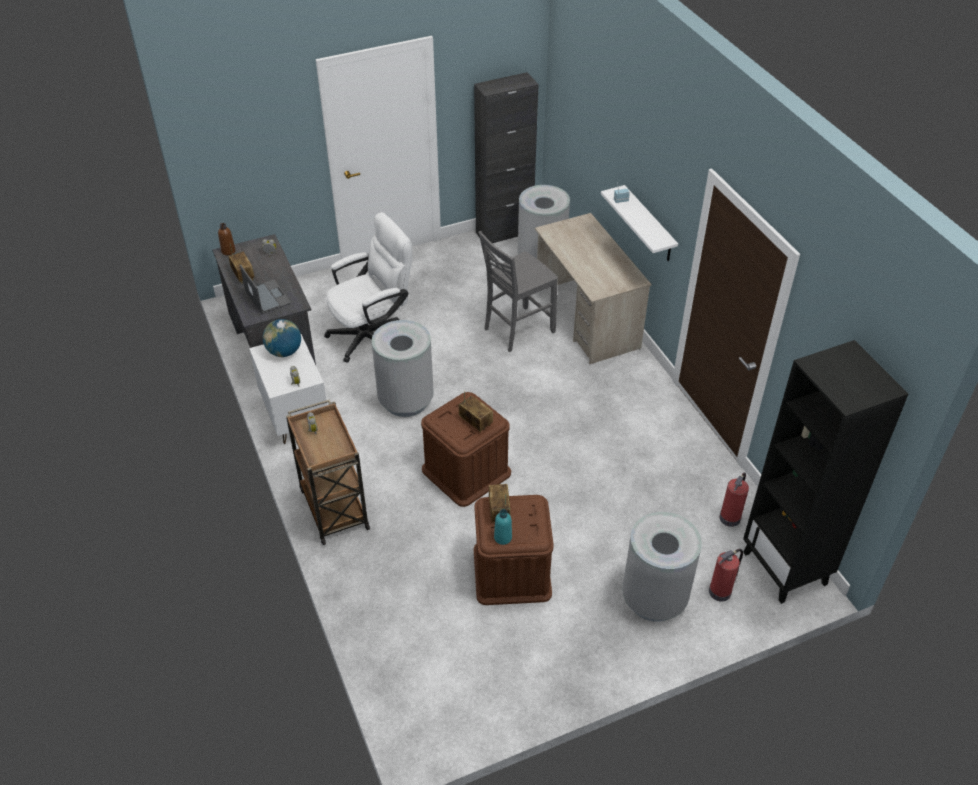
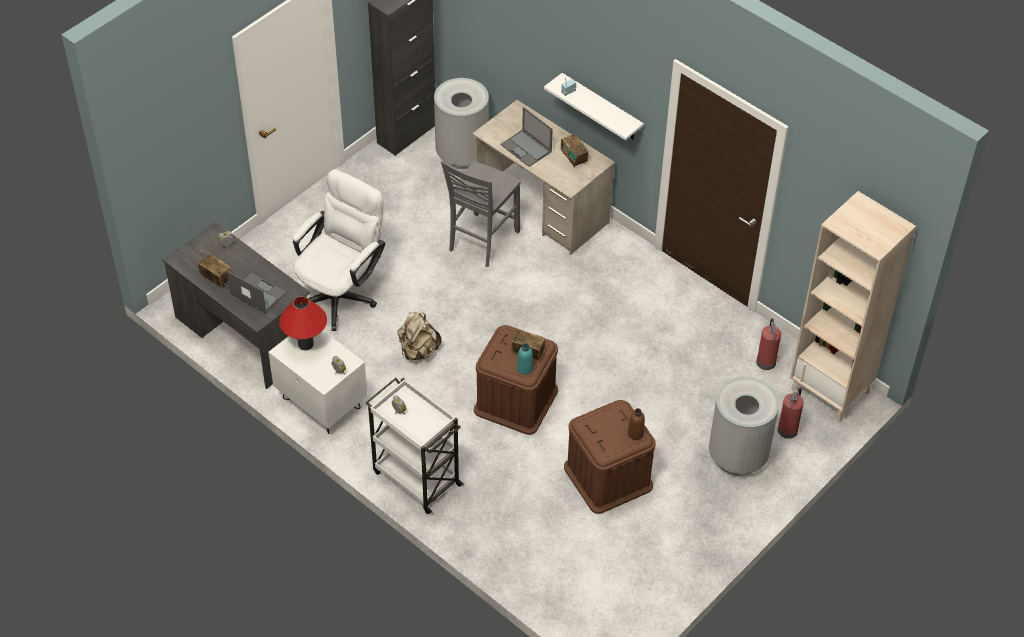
camera: 25 degrees left, 5 degrees up
brown bottle [218,223,236,255] -> brown bottle moved to [628,408,645,440]
globe [263,319,301,357] -> red table lamp [279,296,327,350]
brown cart [286,399,370,545] -> white cart [365,378,464,514]
grey trash can [372,320,434,417] -> beige backpack [397,312,442,361]
radio [489,484,511,523] -> radio moved to [561,134,589,168]
turquoise bottle [494,509,512,545] -> turquoise bottle moved to [517,343,533,375]
black bookcase [743,340,908,604] -> beige bookcase [790,191,916,422]
none -> laptop [500,107,553,167]

